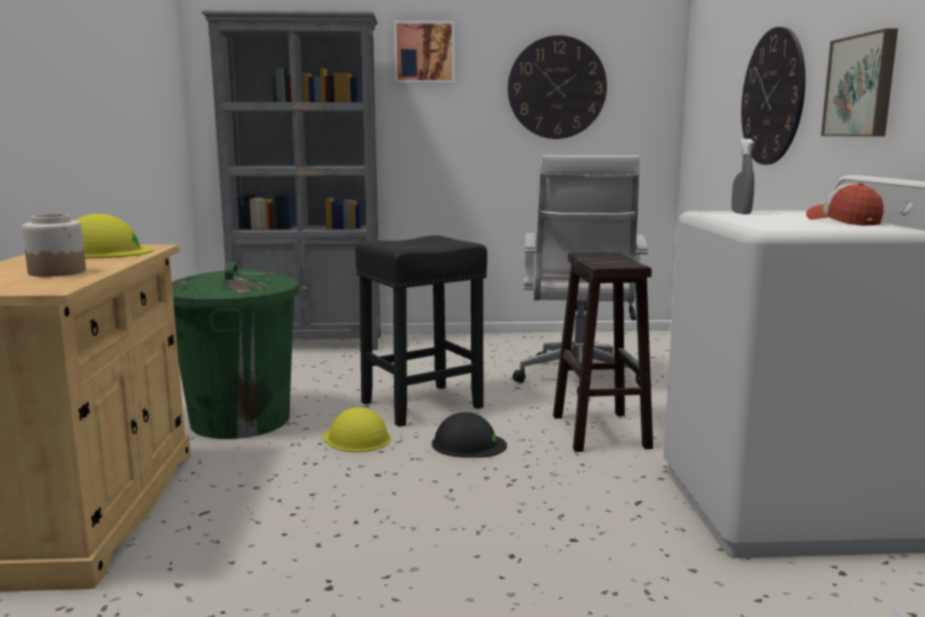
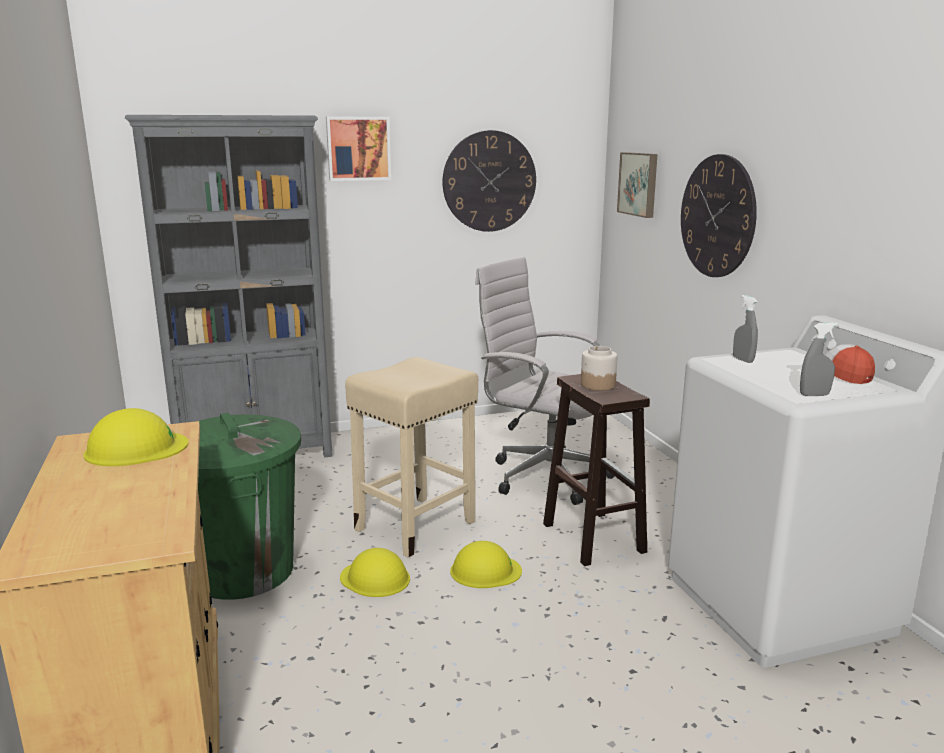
camera: 15 degrees left, 5 degrees up
jar [22,214,86,277] -> jar moved to [581,346,617,390]
black stool [355,235,487,427] -> beige stool [345,357,478,558]
black hard hat [432,412,507,458] -> yellow hard hat [450,541,522,588]
white office chair [513,155,648,396] -> white office chair turned 135 degrees clockwise [475,257,614,505]
picture [821,29,898,136] -> picture moved to [617,152,658,218]
none -> grey spray bottle [800,322,838,396]

